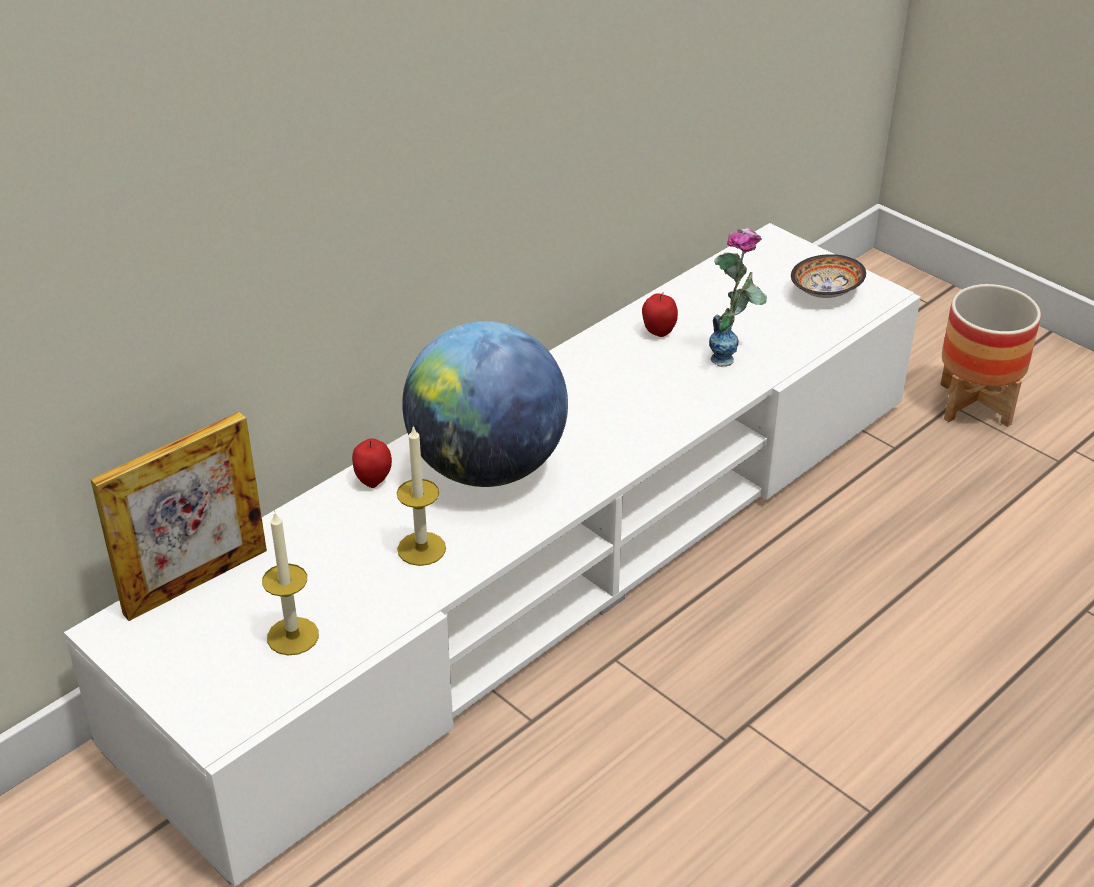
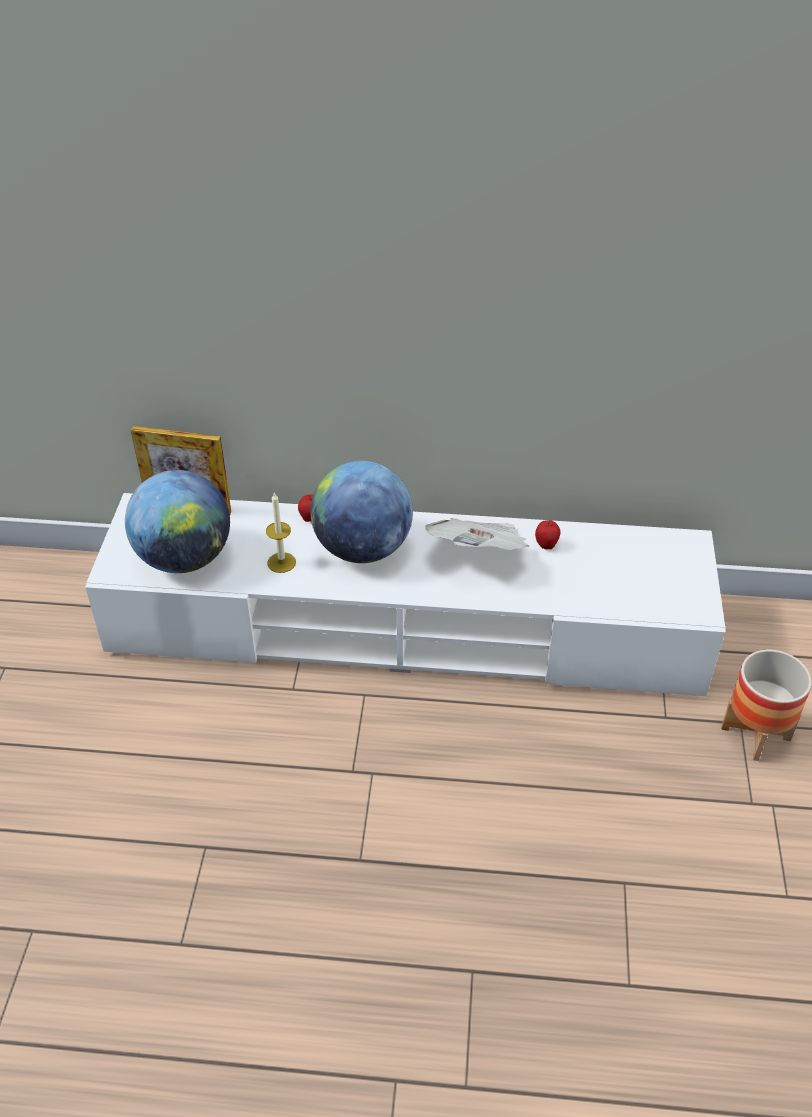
camera: 50 degrees right, 5 degrees up
candle [262,511,319,655] -> globe [125,470,230,573]
vase [709,228,767,367] -> none
bowl [791,254,866,298] -> none
none -> newspaper [425,518,529,550]

